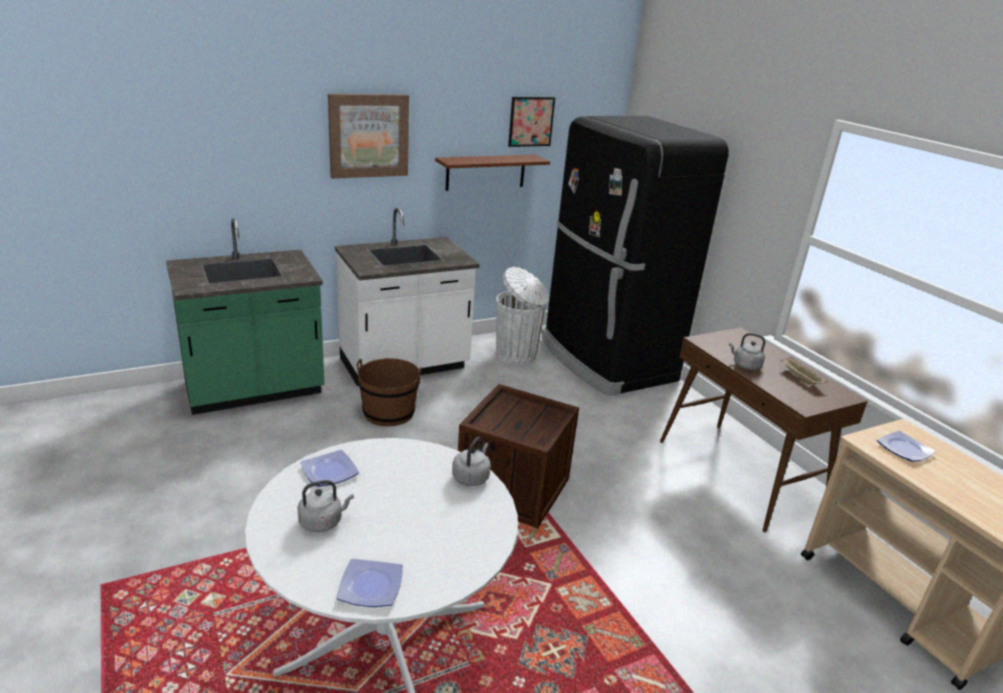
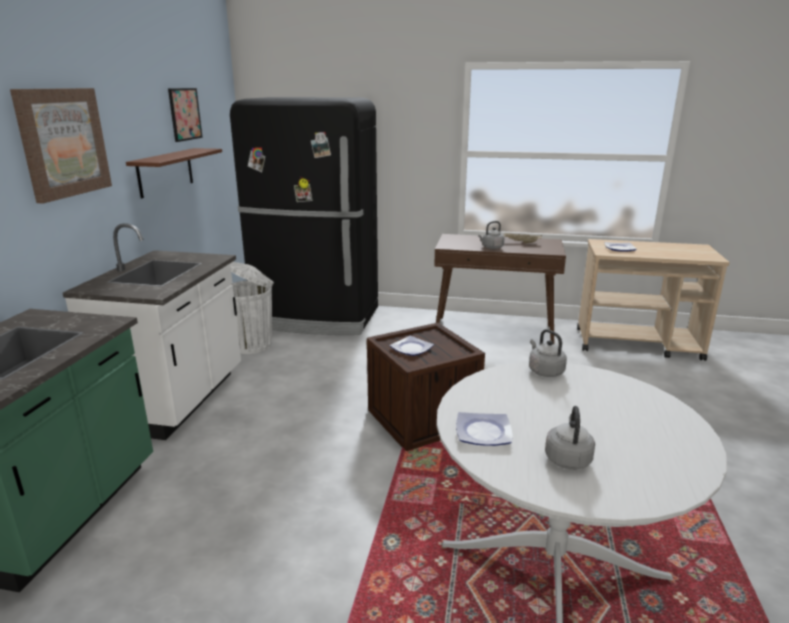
camera: 50 degrees left, 5 degrees down
plate [336,559,403,607] -> plate moved to [390,336,434,356]
brown bucket [357,358,422,426] -> none

